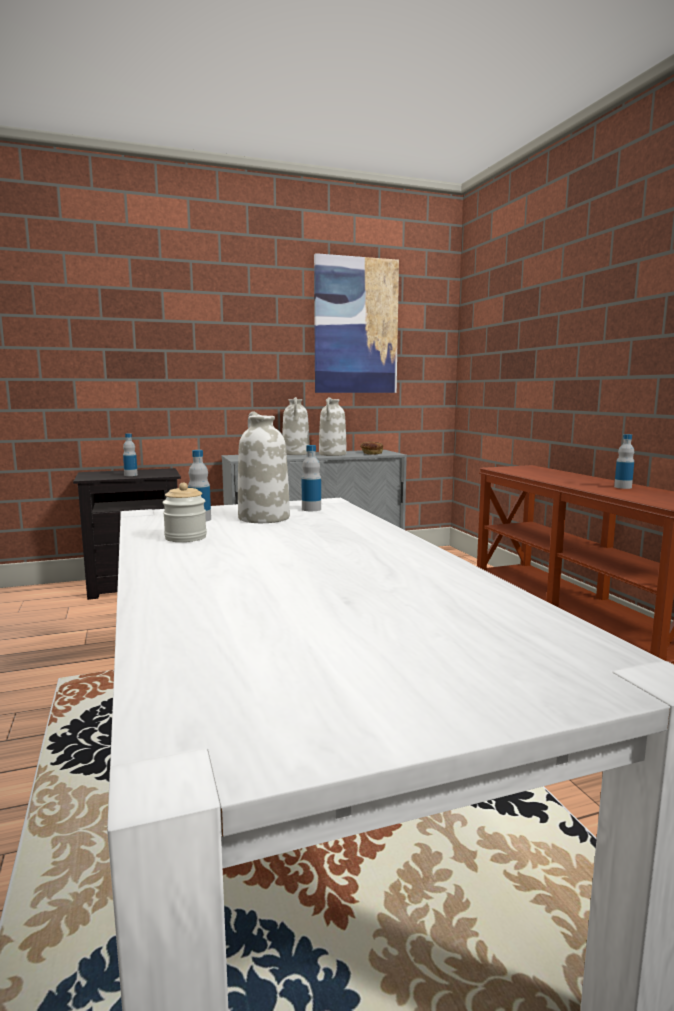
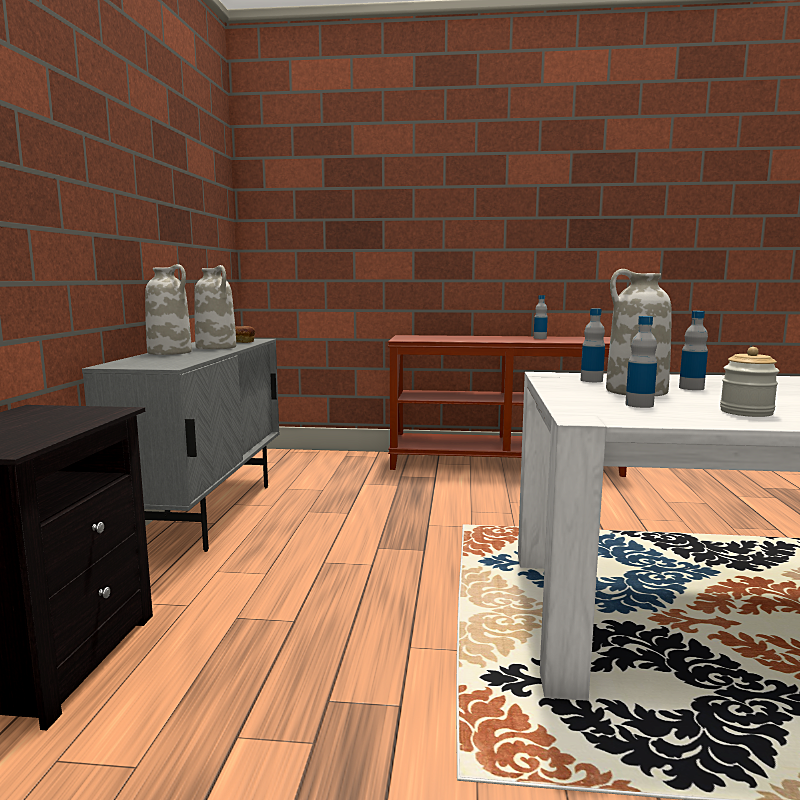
camera: 65 degrees left, 0 degrees up
bottle [123,433,138,476] -> bottle moved to [679,311,708,390]
picture [314,253,399,393] -> none

